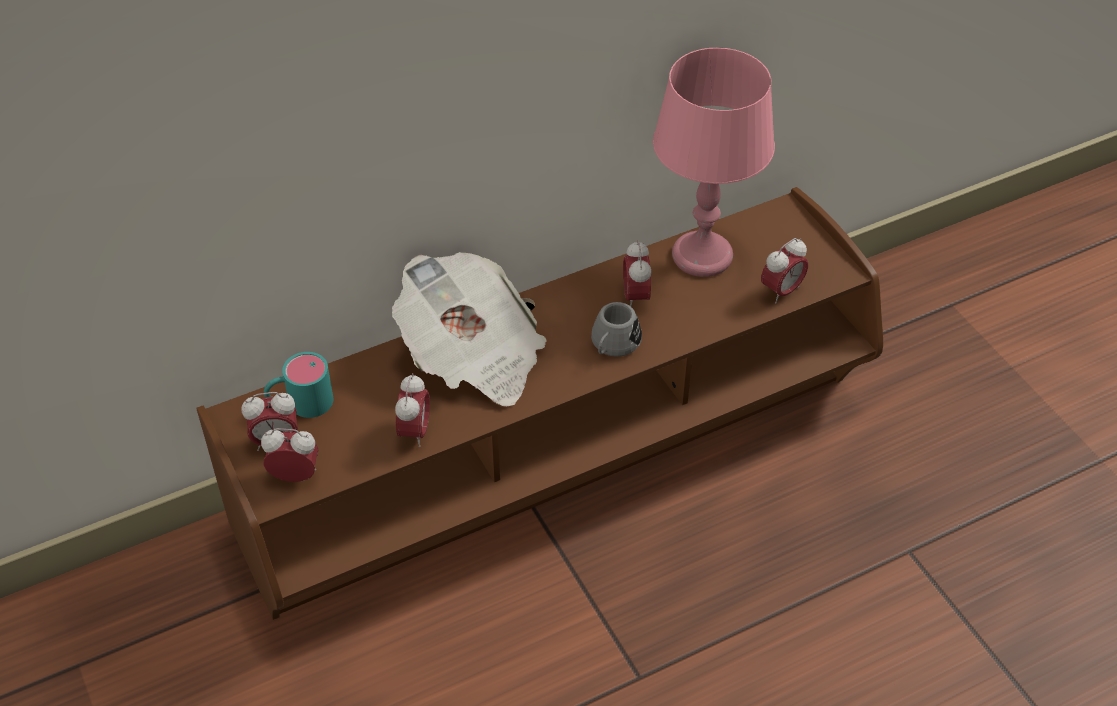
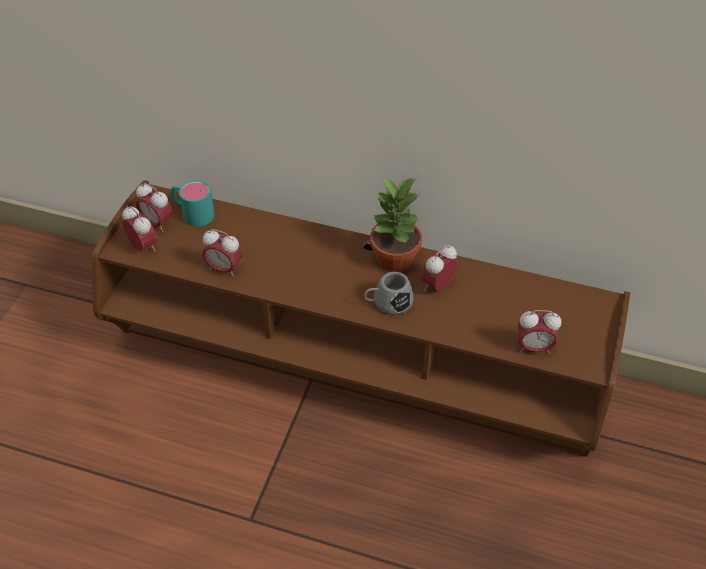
camera: 45 degrees right, 0 degrees up
newspaper [392,252,547,407] -> none
alarm clock [395,373,430,447] -> alarm clock turned 60 degrees clockwise [202,229,242,277]
pink table lamp [653,48,775,277] -> none
none -> potted plant [370,176,422,272]

